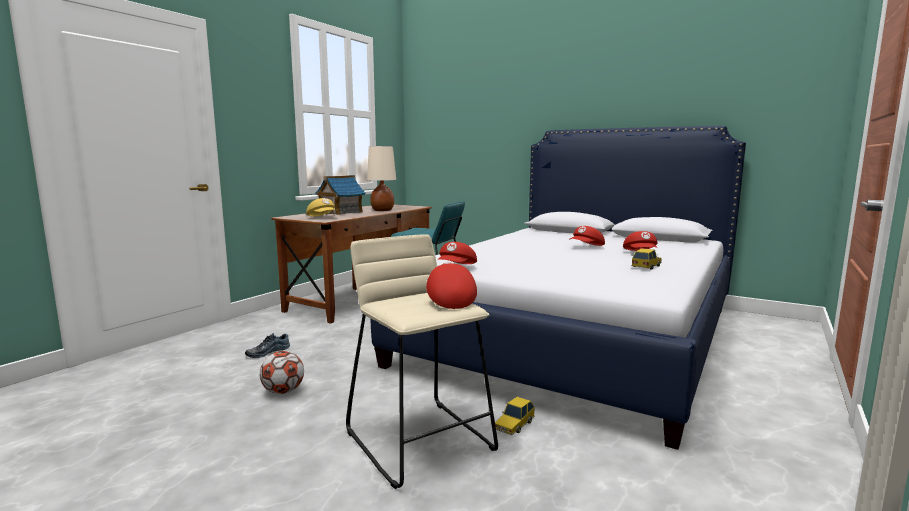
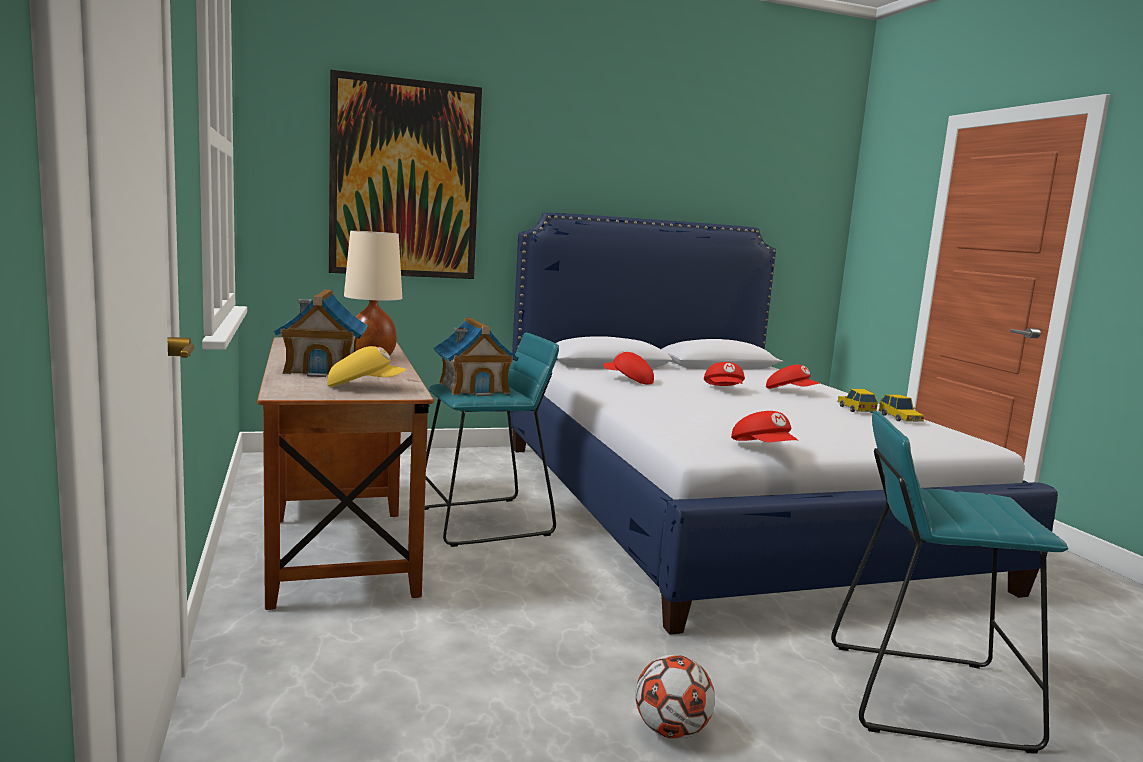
camera: 50 degrees left, 0 degrees up
shoe [245,333,290,358] -> none
beige stool [346,234,498,489] -> turquoise stool [831,411,1069,754]
red cap [426,262,477,309] -> red cap moved to [603,351,654,385]
toy car [495,397,535,435] -> toy car moved to [879,394,924,422]
none -> picture [329,70,482,279]
none -> toy house [434,317,519,396]

